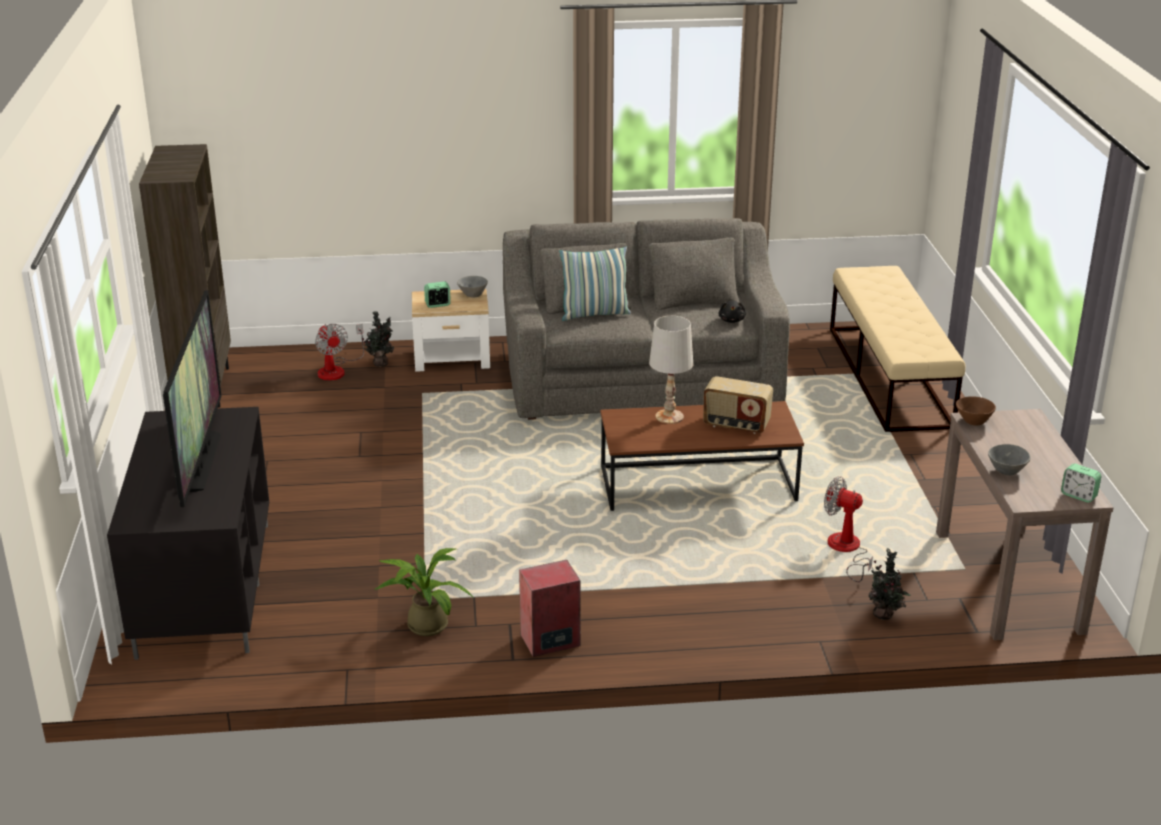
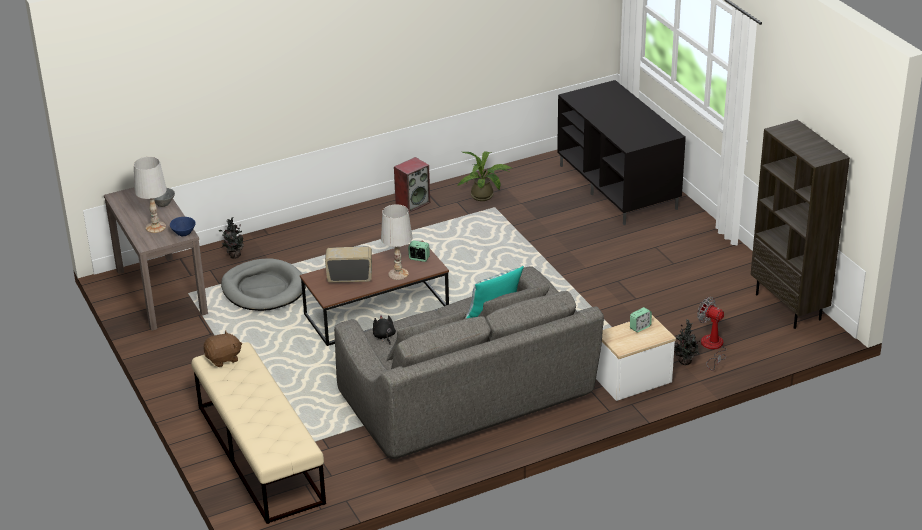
camera: 160 degrees right, 5 degrees up
television [163,290,222,507] -> none
grey bowl [457,276,488,297] -> none
fan [824,476,873,582] -> grey dog bed [221,258,306,311]
brown bowl [956,396,996,426] -> blue bowl [170,217,196,236]
alarm clock [1061,463,1101,503] -> alarm clock moved to [408,240,430,262]
none -> white table lamp [134,157,167,233]
none -> brown plush toy [203,331,242,367]

